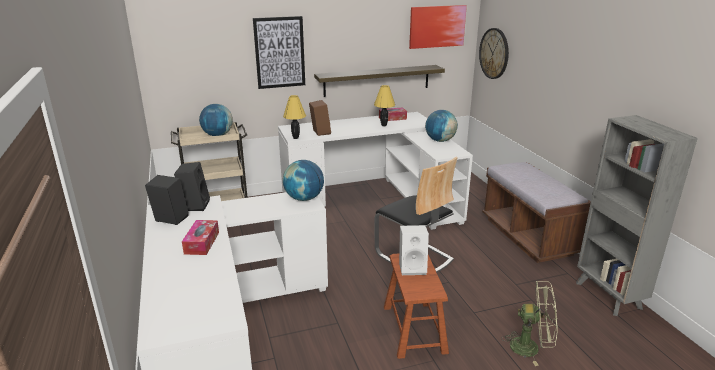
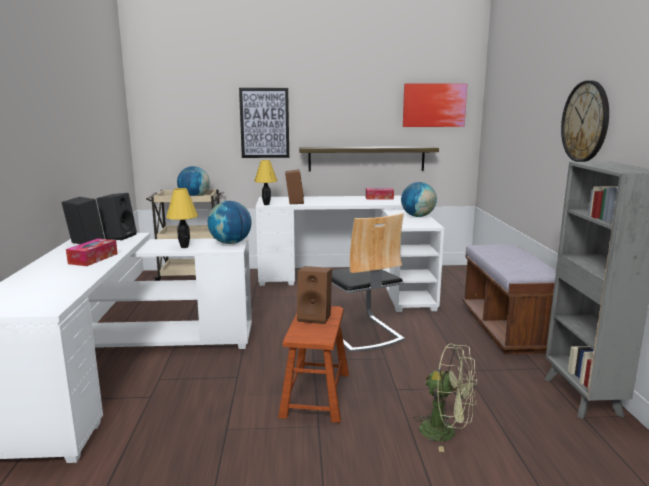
camera: 15 degrees right, 10 degrees down
yellow table lamp [374,85,395,126] -> yellow table lamp moved to [166,188,198,248]
white speaker [399,225,429,275] -> brown speaker [297,266,332,324]
wall clock [479,28,509,79] -> wall clock moved to [561,80,609,162]

